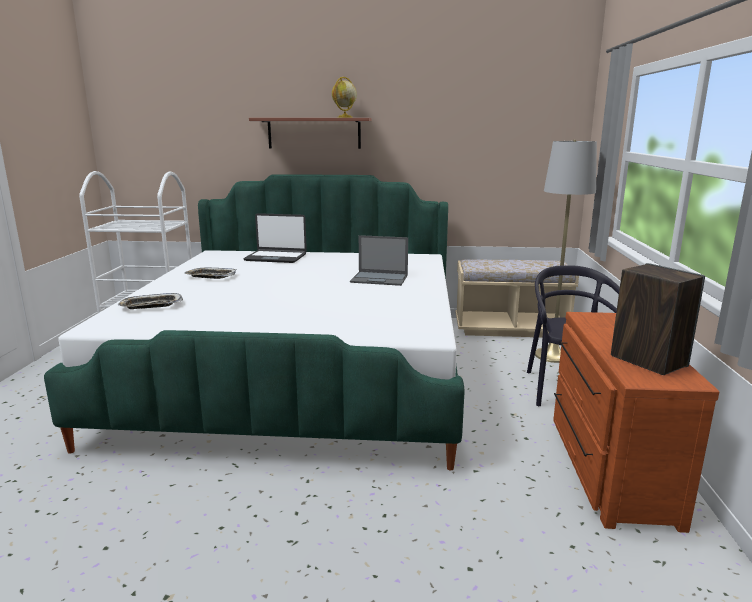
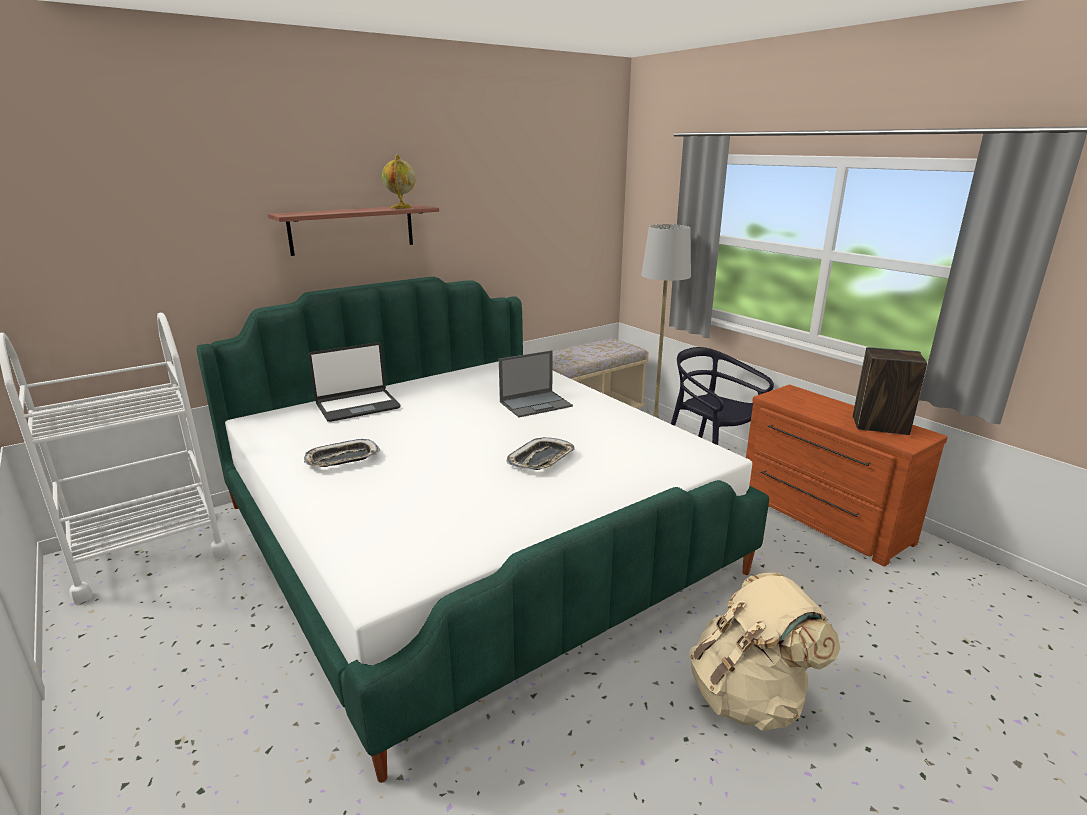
camera: 40 degrees left, 5 degrees up
tray [118,293,183,309] -> tray moved to [507,437,575,470]
none -> beige backpack [689,573,841,731]

